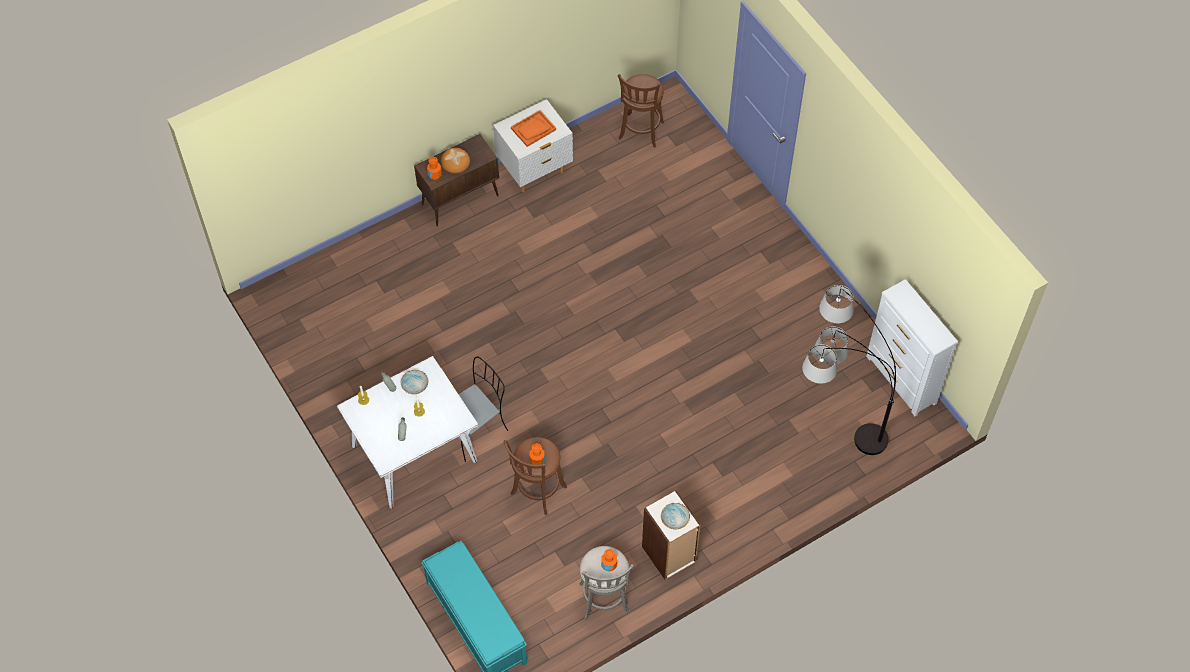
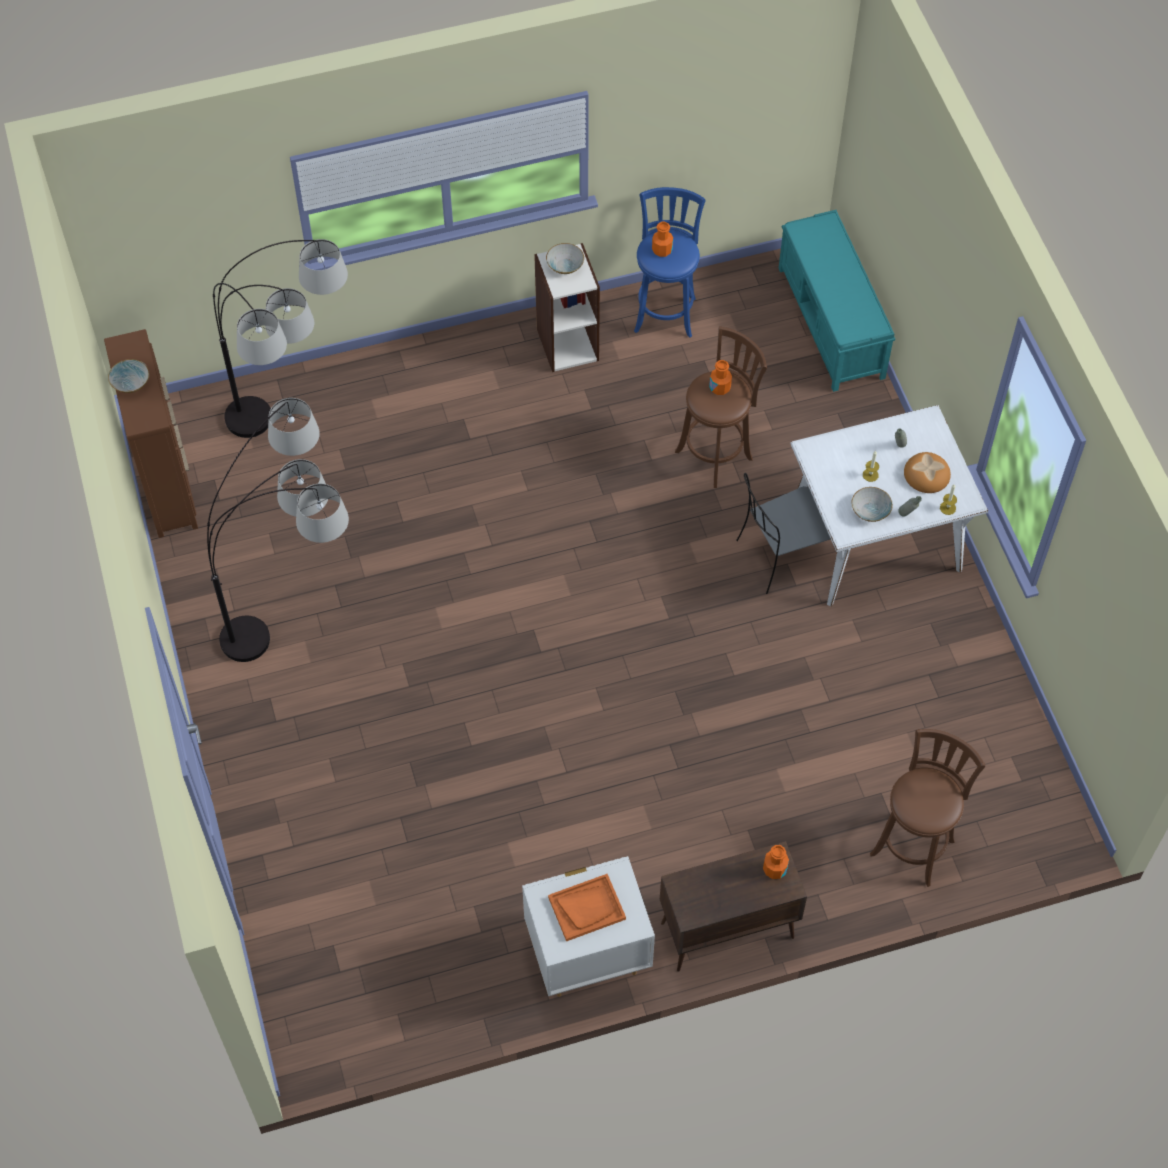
camera: 165 degrees left, 0 degrees up
bread [441,148,470,173] -> bread moved to [904,452,951,493]
grey stool [579,546,634,620] -> blue stool [634,187,706,337]
brown stool [618,74,664,148] -> brown stool moved to [870,729,985,887]
white dresser [866,279,958,416] -> brown dresser [104,329,198,538]
none -> bowl [108,359,149,393]
none -> floor lamp [207,398,349,662]

